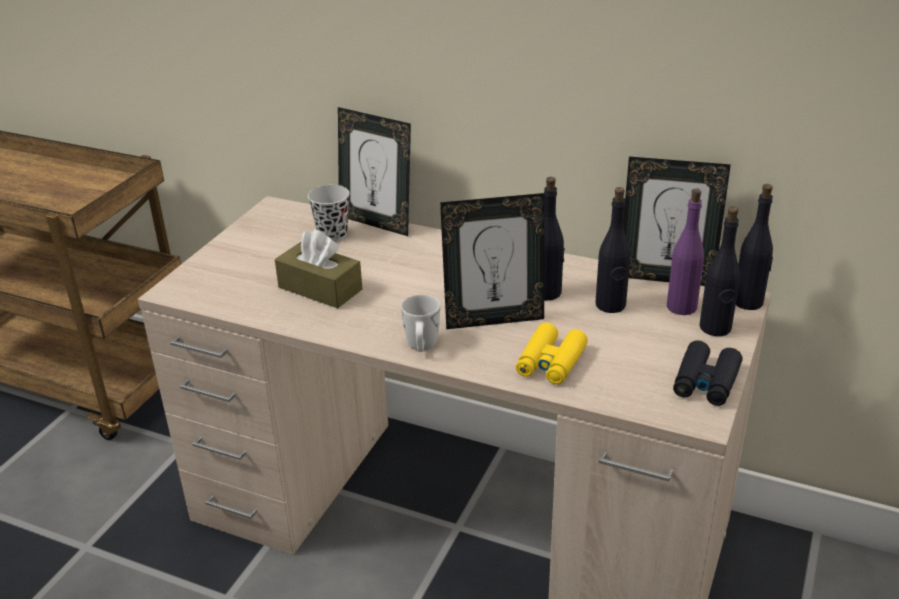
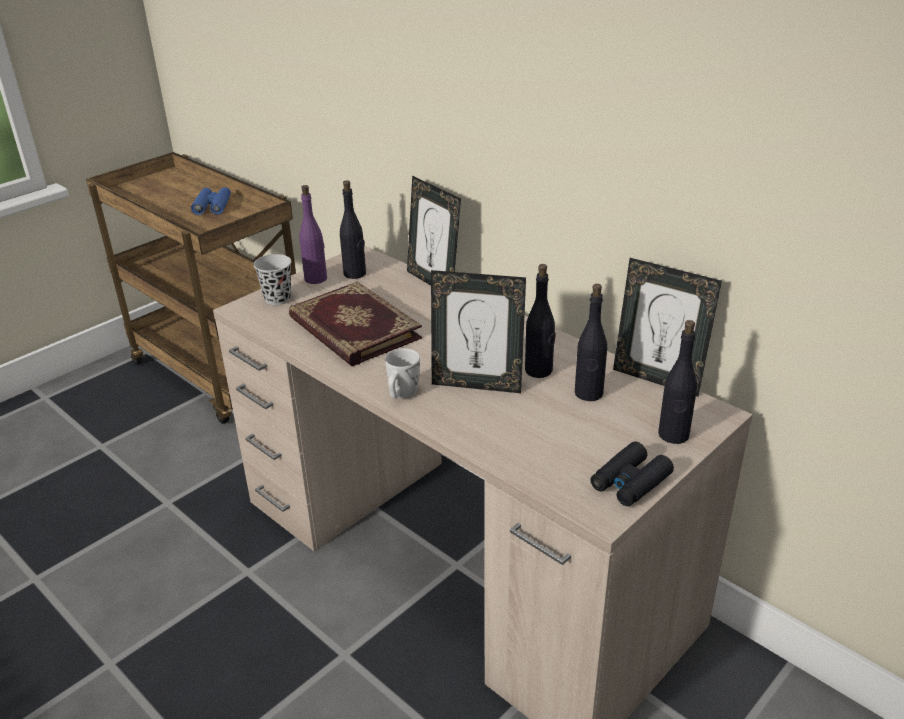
camera: 20 degrees right, 0 degrees up
brown tissue box [275,230,362,308] -> book [289,281,422,366]
black cup [308,185,350,242] -> black cup moved to [254,254,291,305]
yellow binoculars [516,322,588,384] -> none
purple bottle [667,189,704,315] -> purple bottle moved to [299,185,327,284]
black bottle [736,184,773,310] -> black bottle moved to [340,181,366,279]
none -> blue binoculars [191,187,231,215]

